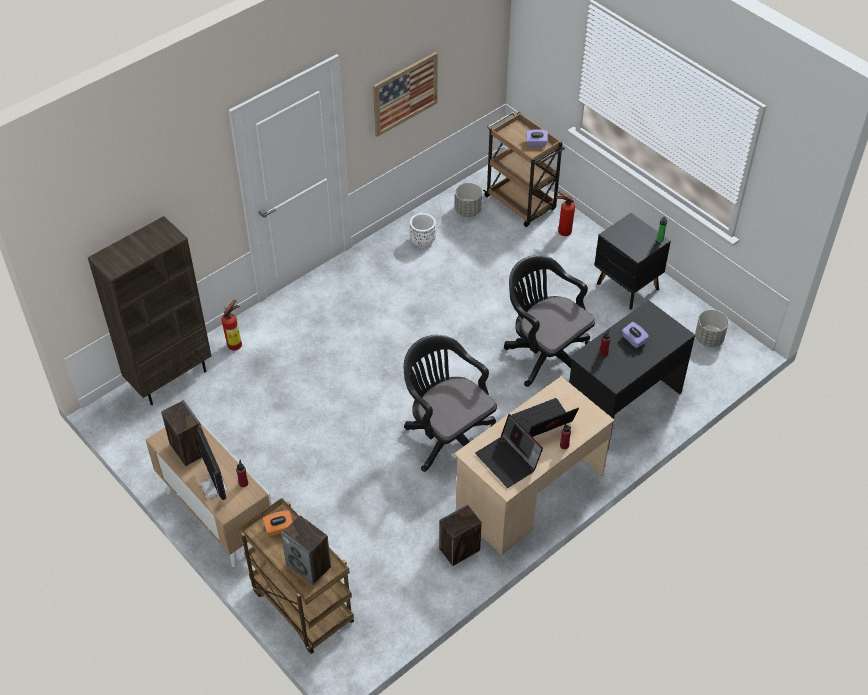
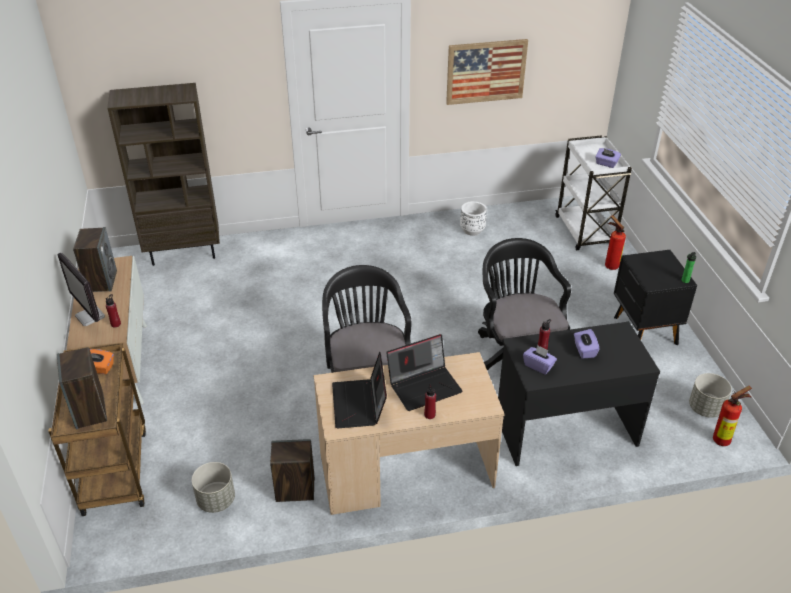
camera: 30 degrees right, 10 degrees down
monitor [196,426,228,500] -> monitor turned 135 degrees clockwise [58,253,105,326]
fire extinguisher [221,299,242,351] -> fire extinguisher moved to [713,386,752,446]
grey planter [455,183,482,217] -> grey planter moved to [192,462,235,513]
brown cart [483,112,565,227] -> white cart [555,136,632,250]
laptop [512,398,579,437] -> laptop turned 150 degrees clockwise [386,334,463,411]
none -> purple tissue box [523,345,557,375]

